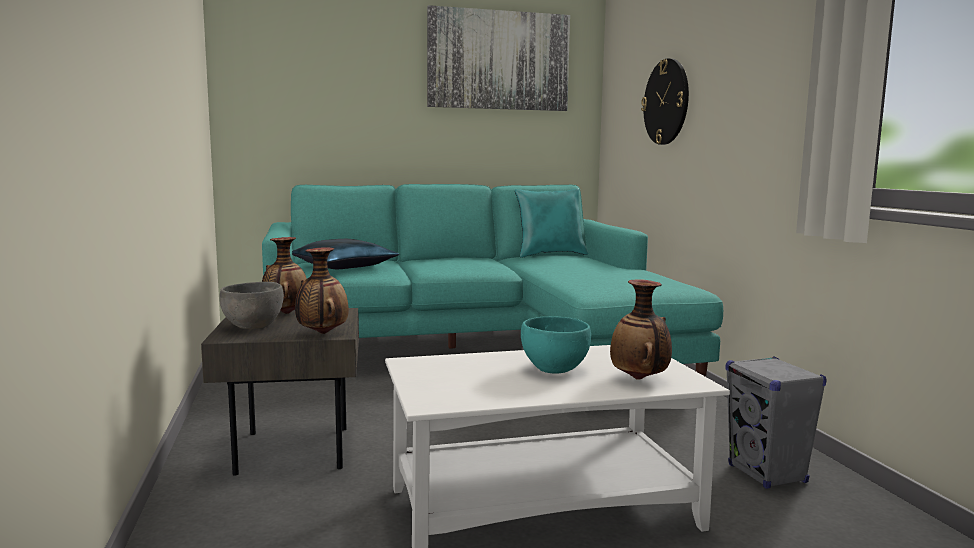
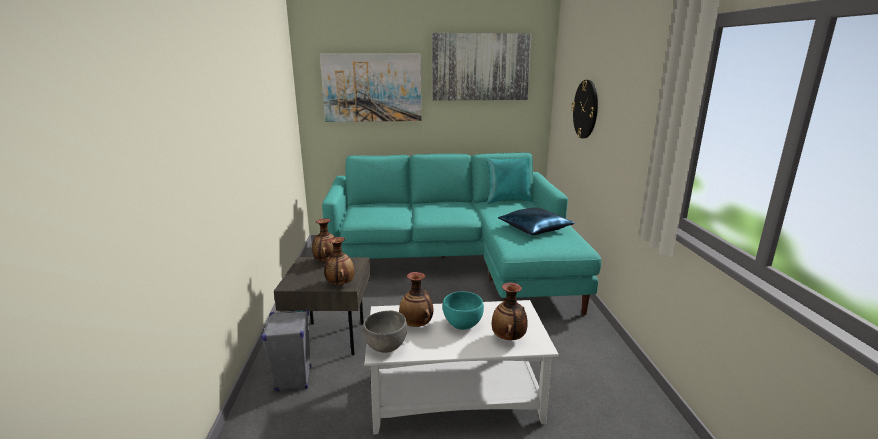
camera: 10 degrees right, 10 degrees up
grey bowl [219,282,284,329] -> grey bowl moved to [363,311,407,353]
blue pillow [292,239,399,269] -> blue pillow moved to [498,207,575,235]
grey speaker [726,356,827,489] -> grey speaker moved to [261,310,311,391]
none -> picture [320,54,421,122]
none -> vase [399,272,433,327]

